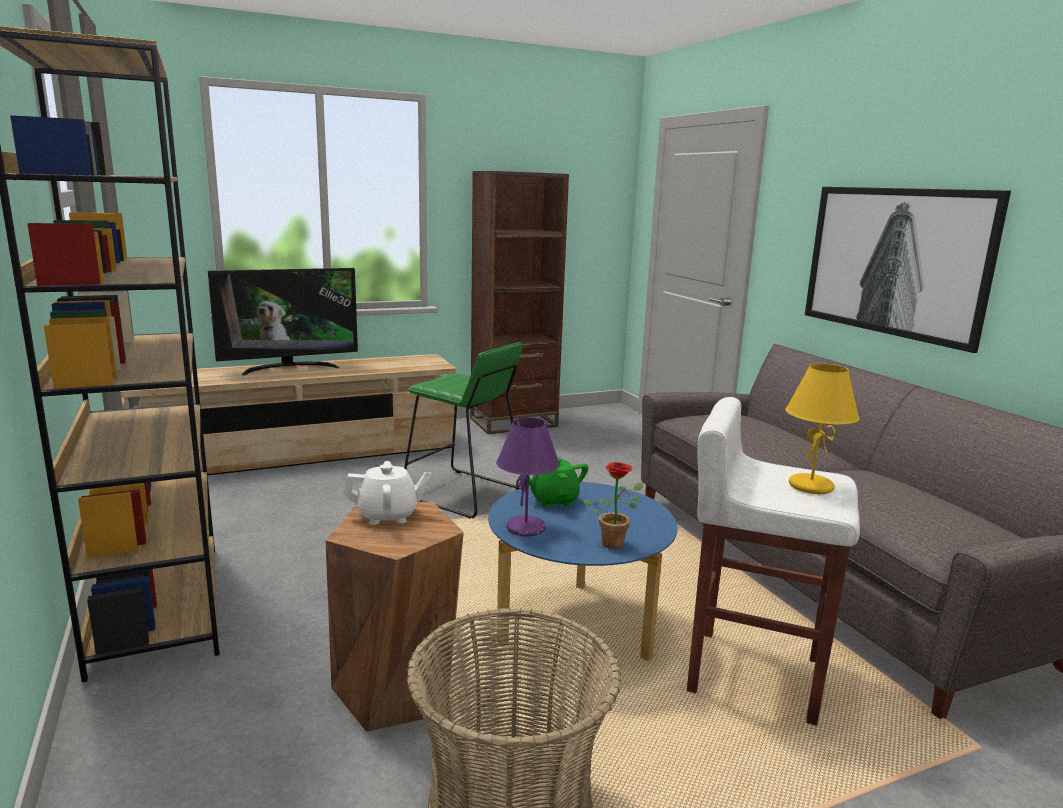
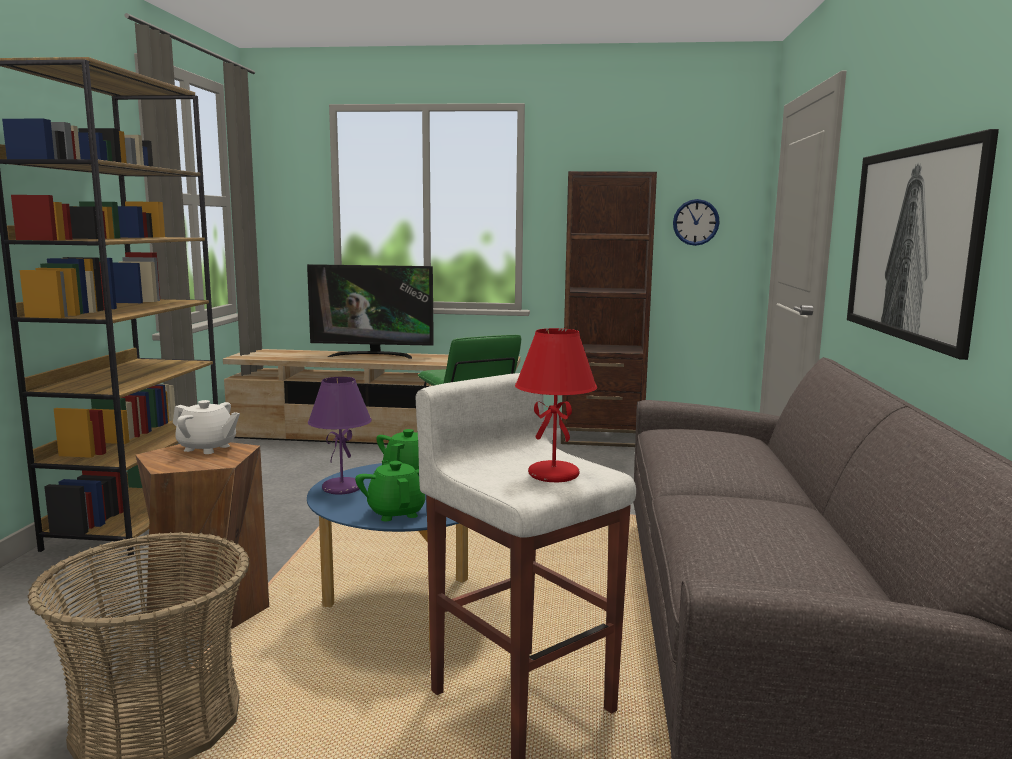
camera: 30 degrees right, 5 degrees down
potted plant [583,462,643,549] -> green teapot [355,460,425,521]
yellow table lamp [785,364,860,494] -> red table lamp [515,328,597,482]
none -> wall clock [673,199,720,246]

